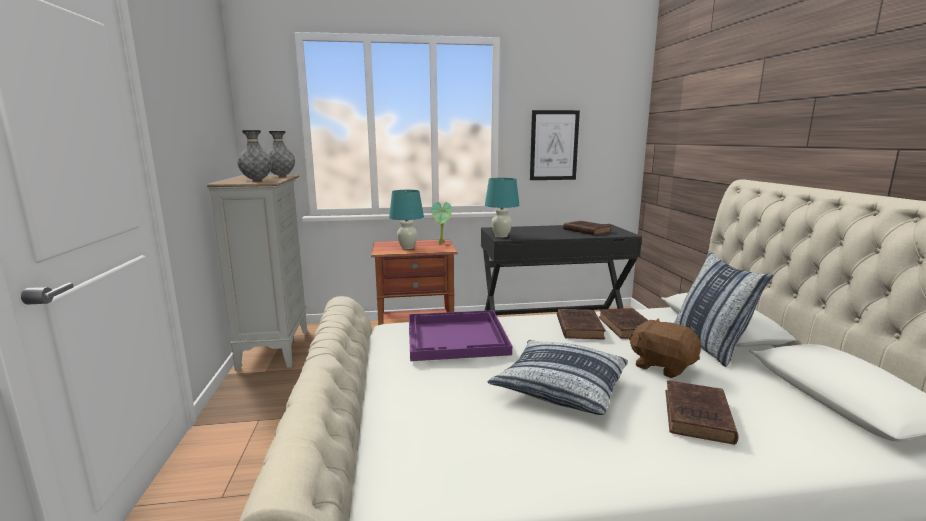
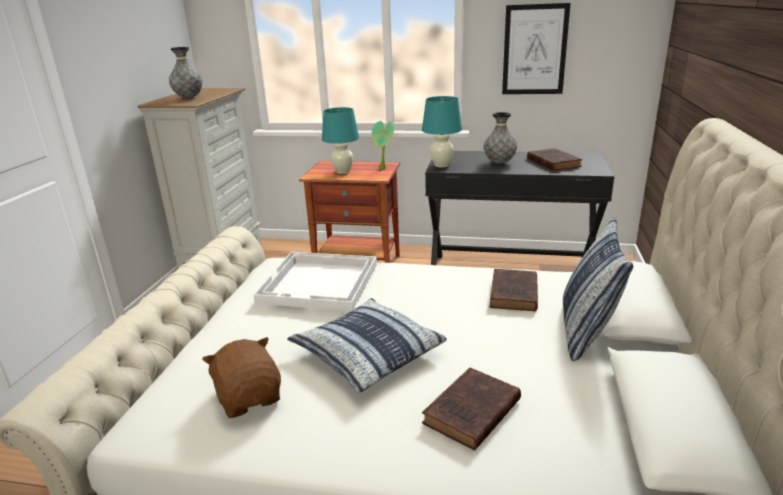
camera: 20 degrees right, 10 degrees up
grey vase [267,131,295,176] -> grey vase moved to [484,112,517,164]
purple tray [409,310,512,361] -> white tray [254,252,377,311]
brown book [557,309,606,339] -> none
brown plush toy [629,319,701,378] -> brown plush toy moved to [202,337,281,418]

